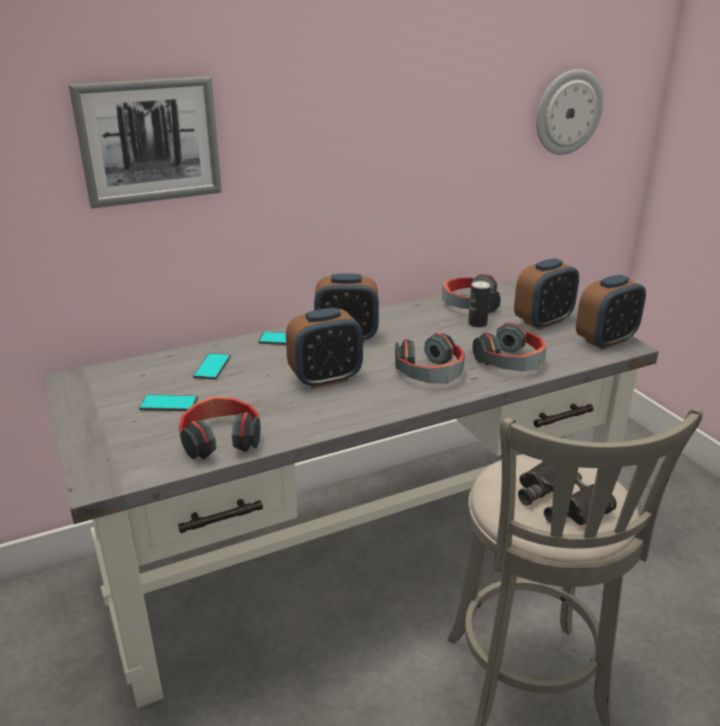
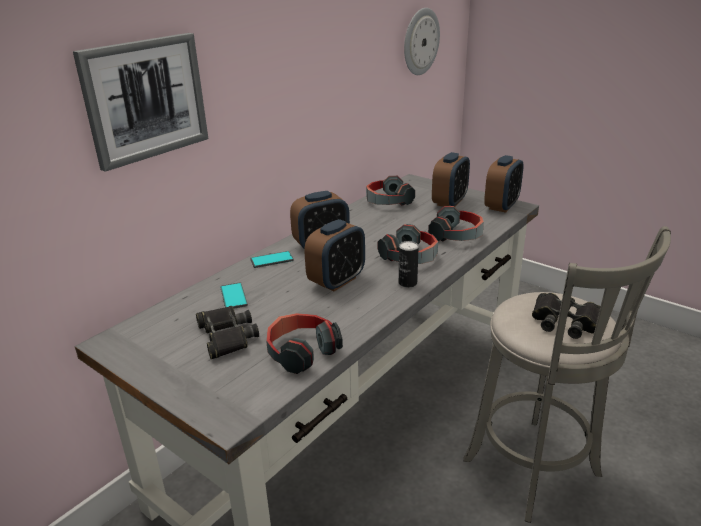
camera: 25 degrees left, 0 degrees up
phone [139,395,198,411] -> black binoculars [196,306,259,359]
can [468,280,491,328] -> can moved to [399,241,419,288]

